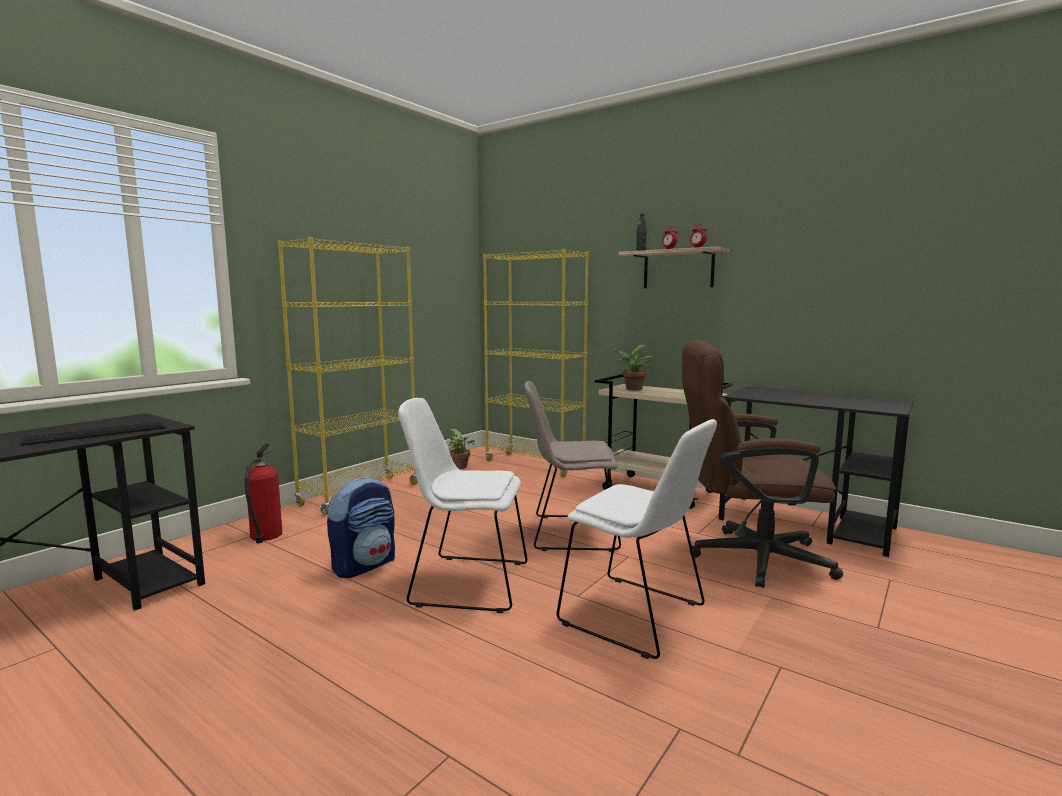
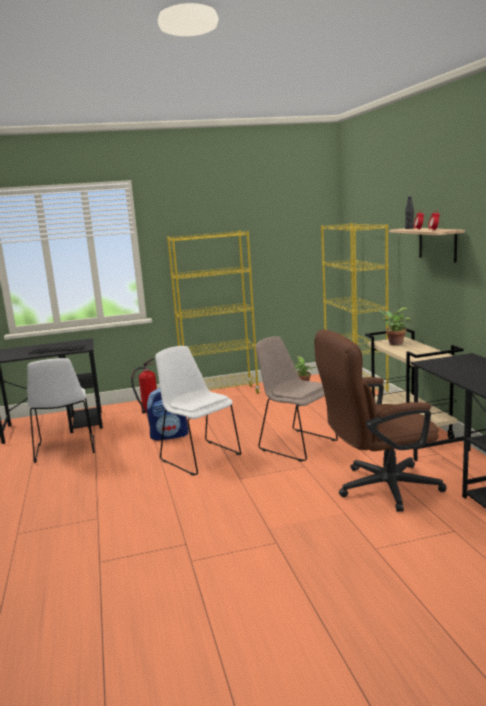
camera: 40 degrees right, 5 degrees up
white chair [557,419,717,659] -> white chair moved to [27,358,95,463]
brown office chair [682,340,843,588] -> brown office chair turned 60 degrees counterclockwise [314,330,446,512]

